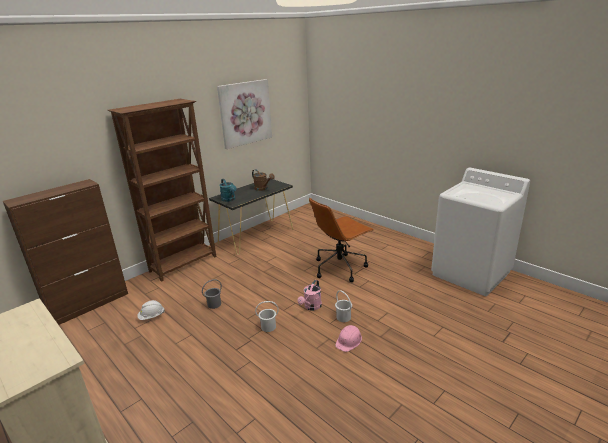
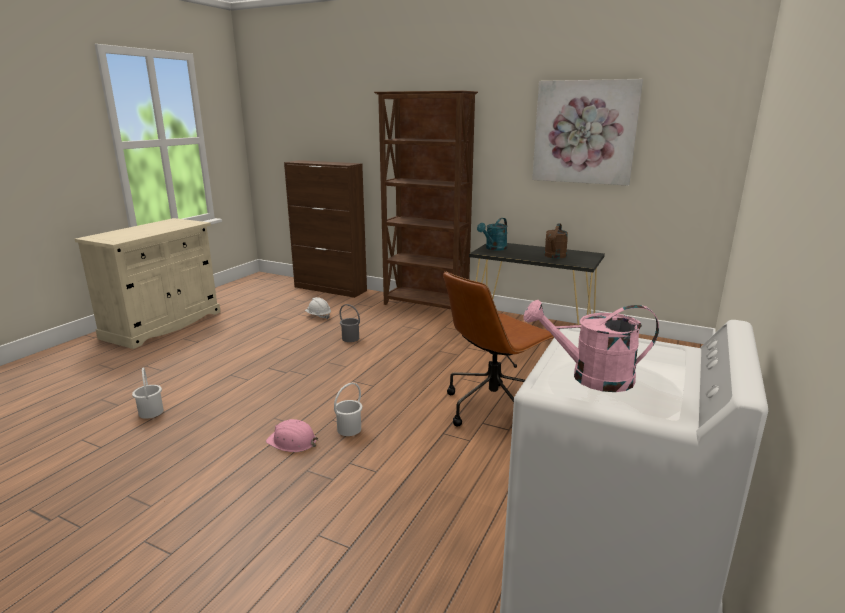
camera: 70 degrees right, 5 degrees down
white bucket [255,301,279,332] -> white bucket moved to [132,367,164,419]
pink watering can [297,280,322,310] -> pink watering can moved to [523,300,659,392]
brown office chair [309,198,374,282] -> brown office chair turned 75 degrees counterclockwise [443,271,554,427]

